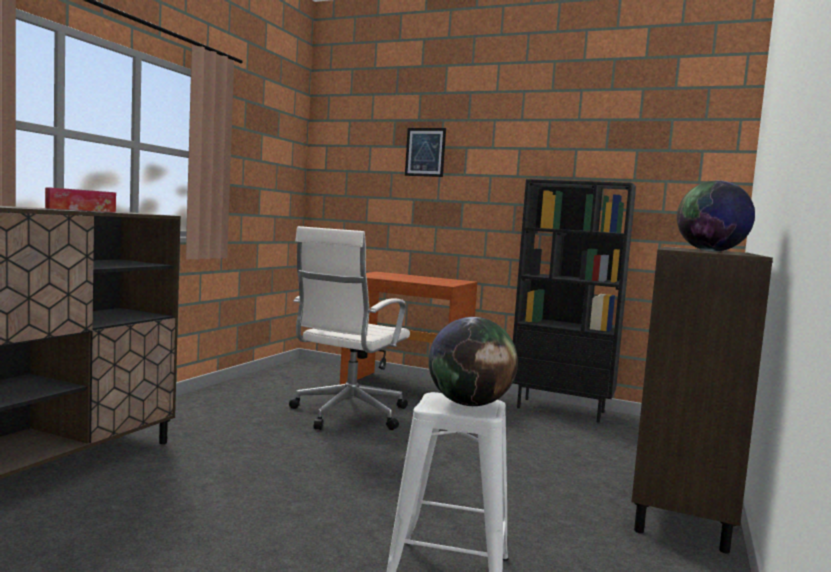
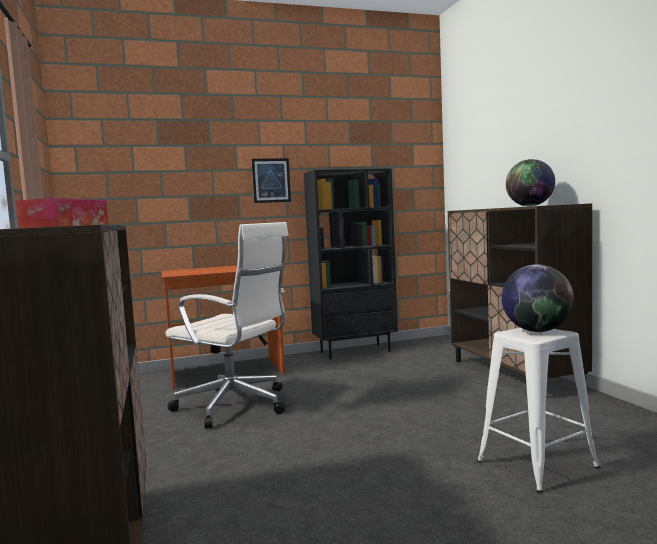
camera: 40 degrees left, 0 degrees up
white office chair [289,226,410,430] -> white office chair turned 45 degrees counterclockwise [166,222,289,429]
picture [405,128,446,177] -> picture moved to [252,158,291,203]

